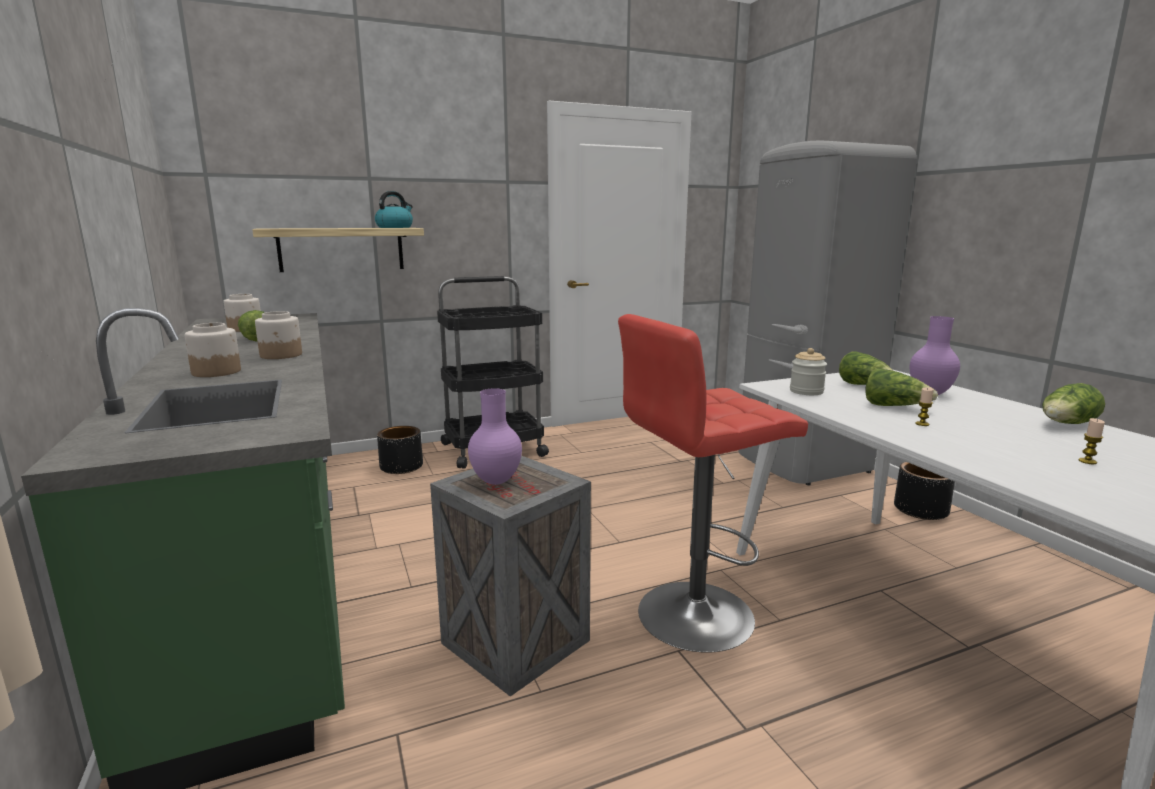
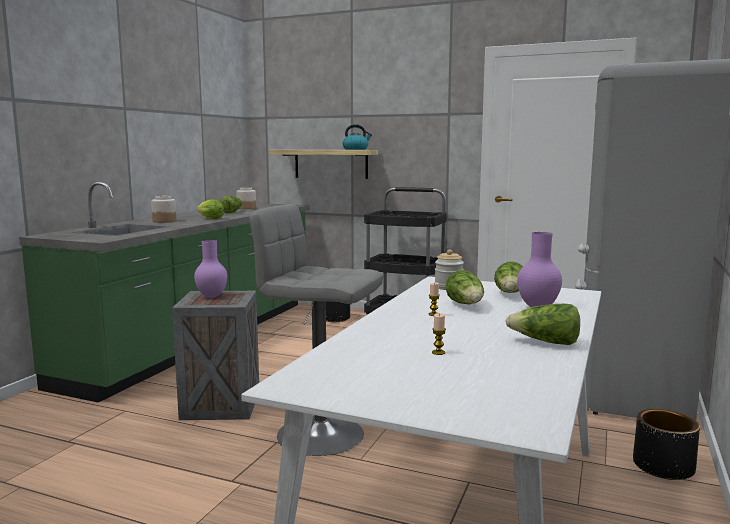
camera: 45 degrees right, 5 degrees down
jar [255,311,302,359] -> lettuce [197,199,224,220]
red stool [618,314,808,653] -> grey stool [249,204,383,456]

